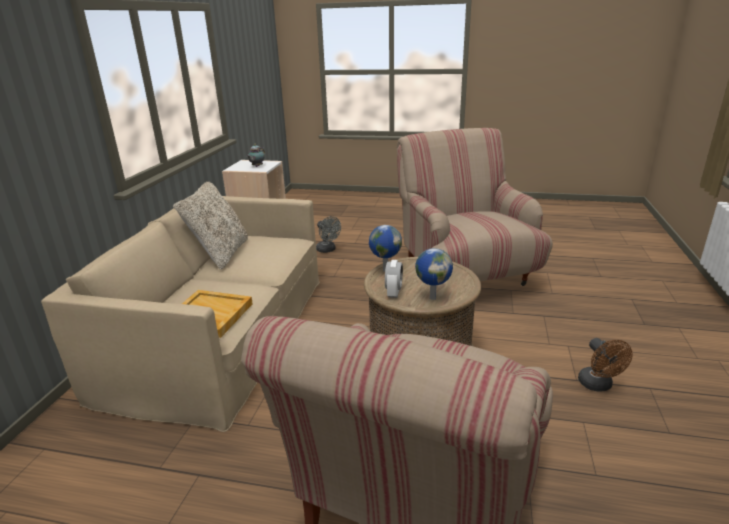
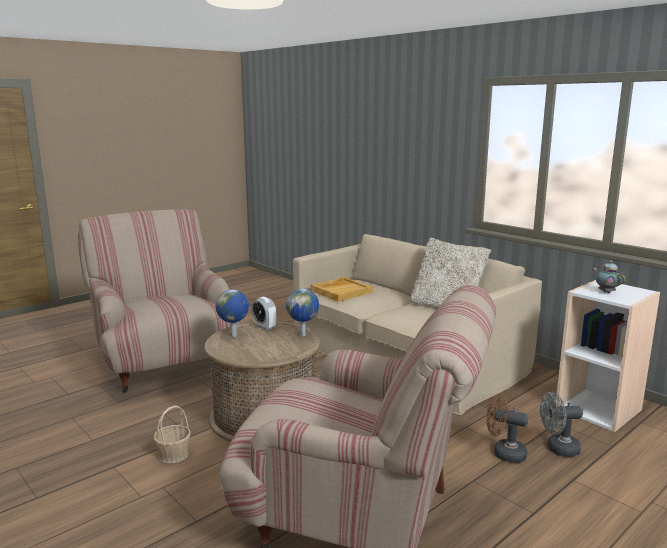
camera: 125 degrees right, 10 degrees down
brown fan [578,338,633,392] -> brown fan moved to [486,394,529,463]
none -> basket [153,406,191,463]

